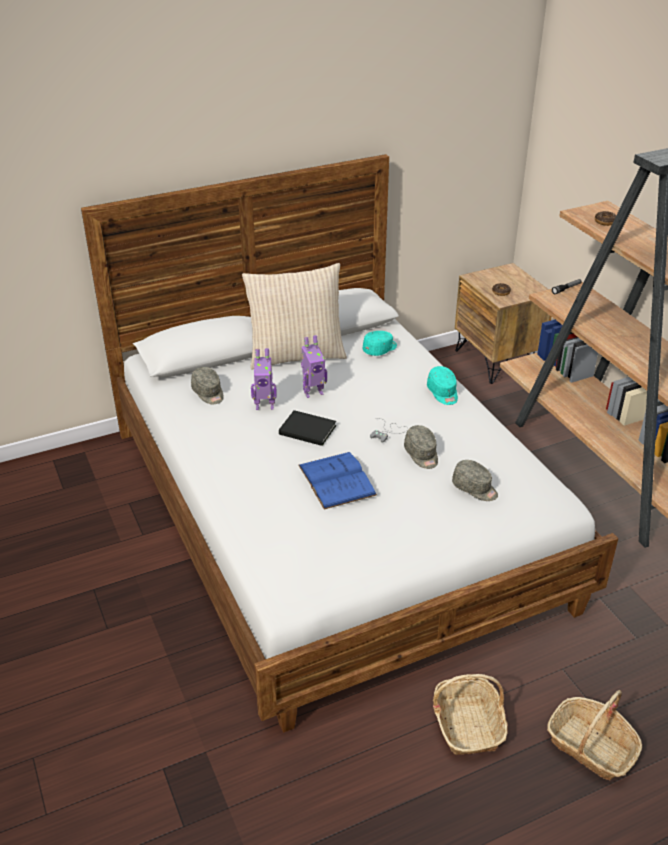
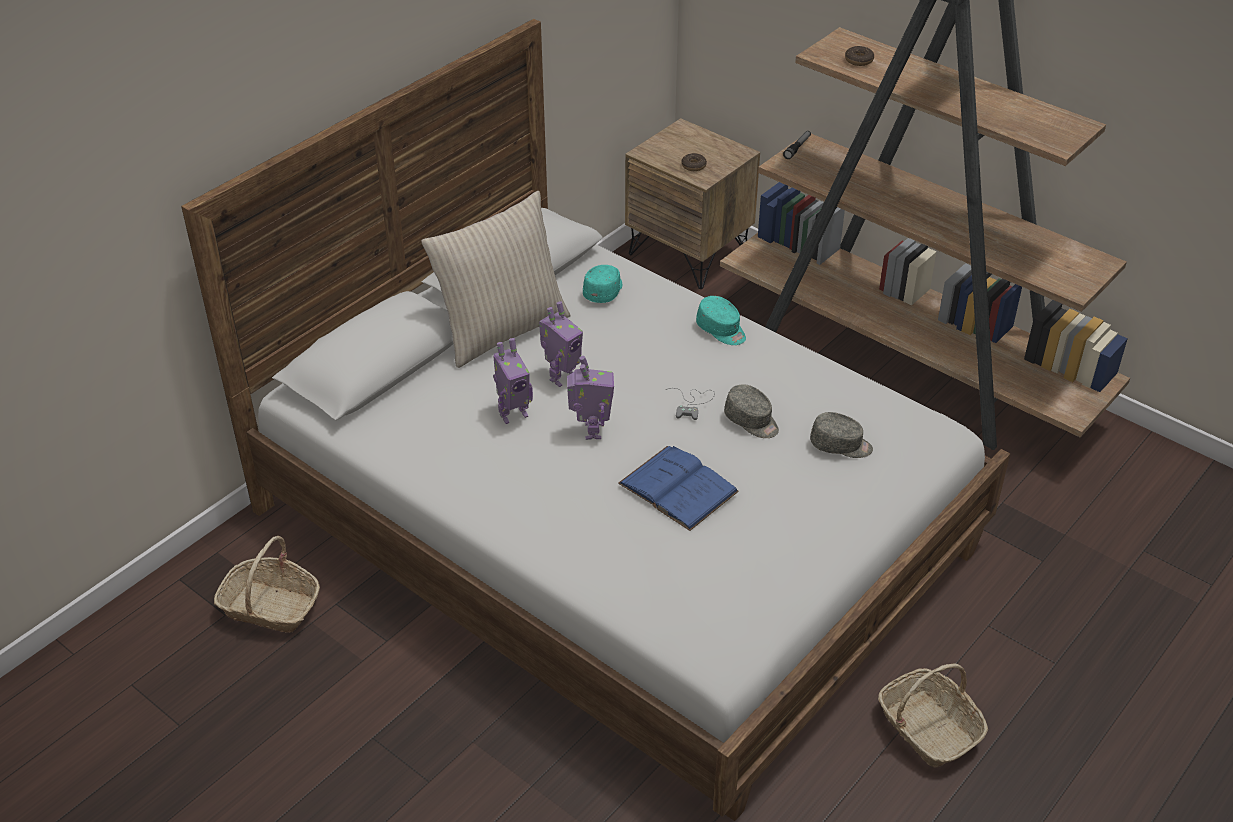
camera: 25 degrees left, 5 degrees up
grey cap [191,367,224,404] -> none
black book [279,410,336,446] -> toy robot [567,356,614,440]
basket [547,690,642,780] -> basket moved to [214,536,320,633]

